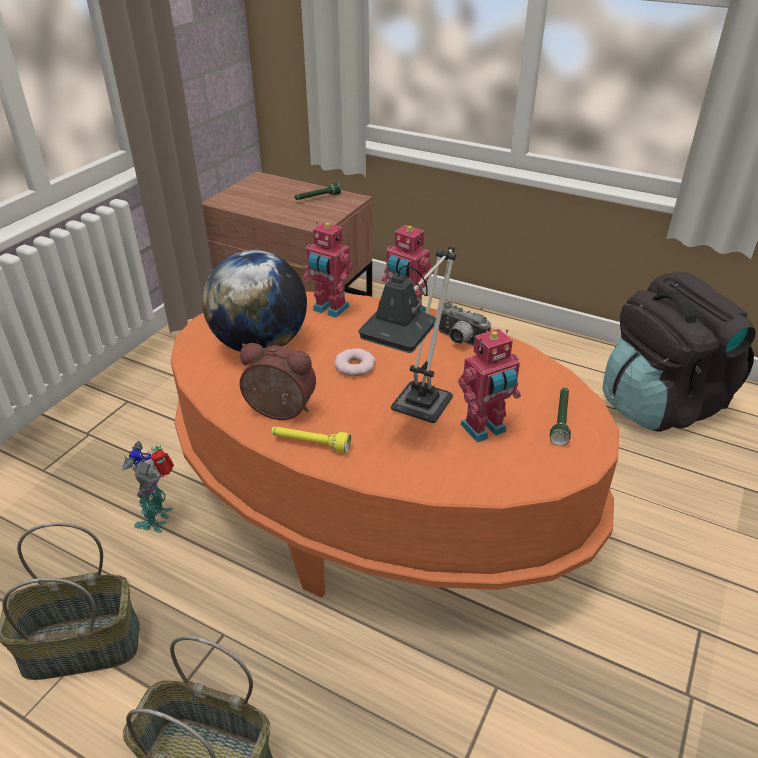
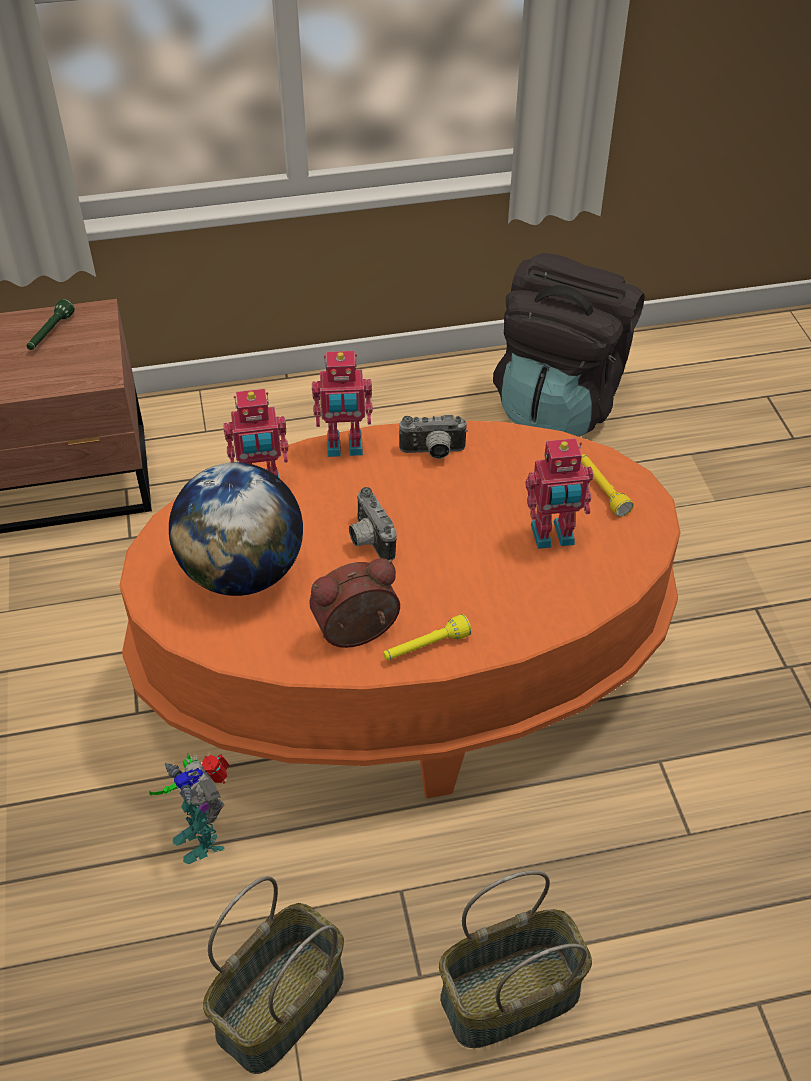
camera: 40 degrees left, 10 degrees up
donut [334,348,376,376] -> camera [349,487,397,560]
table lamp [358,246,456,423] -> none
toy robot [458,328,521,443] -> toy robot turned 60 degrees clockwise [525,438,593,549]
green flashlight [550,388,571,446] -> yellow flashlight [581,454,633,517]

